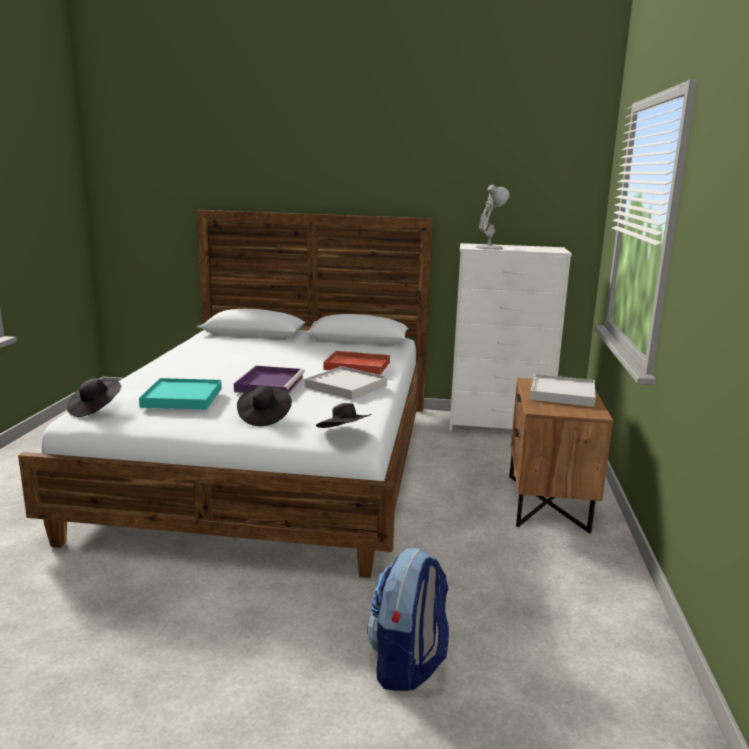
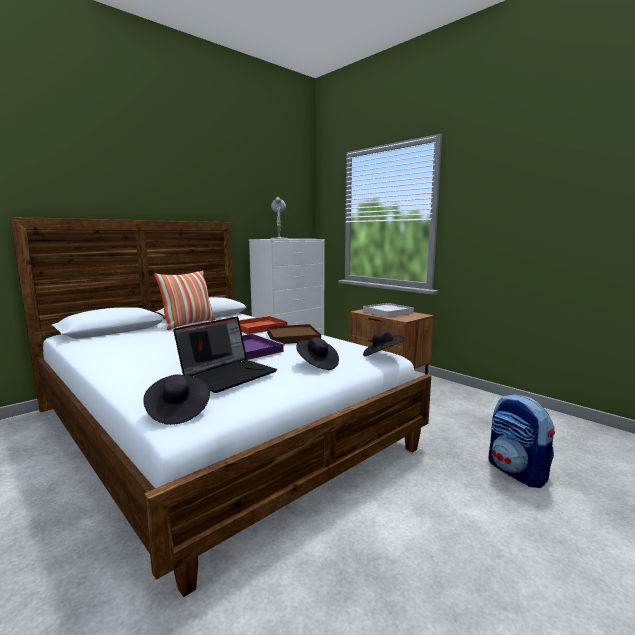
camera: 50 degrees left, 5 degrees down
turquoise tray [139,378,222,410] -> laptop [173,317,277,393]
white tray [305,366,387,400] -> brown tray [267,324,321,344]
none -> pillow [154,270,216,330]

